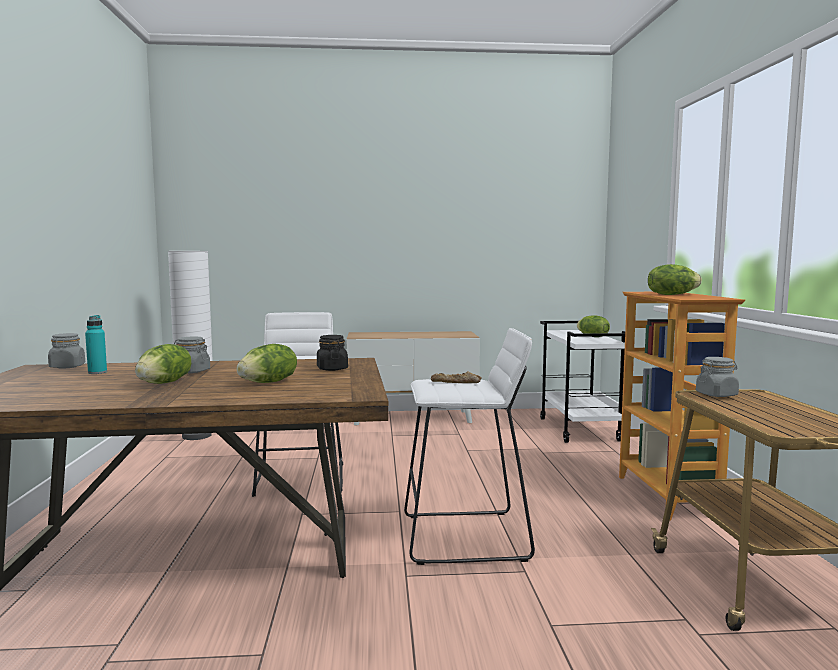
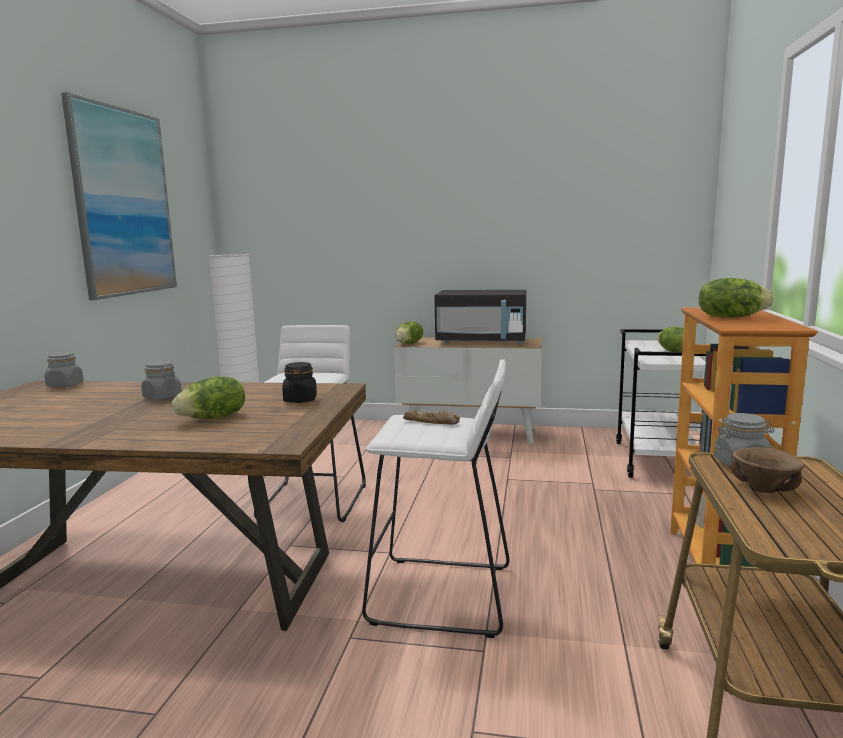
camera: 15 degrees right, 5 degrees up
turquoise bottle [85,315,107,374] -> none
lettuce [135,344,191,384] -> lettuce moved to [396,321,423,344]
none -> picture [61,92,177,300]
none -> black microwave [434,290,526,344]
none -> brown bowl [730,447,804,493]

